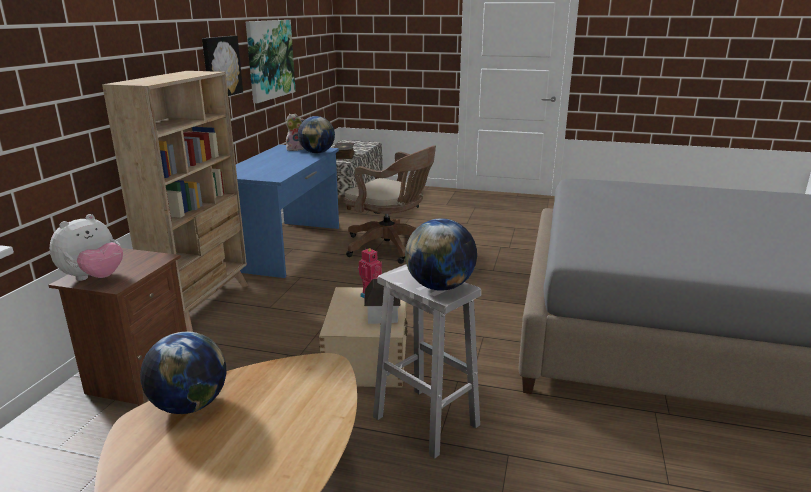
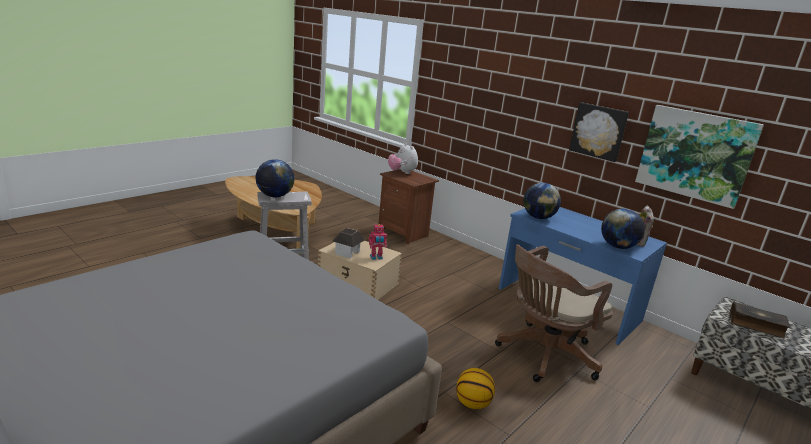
camera: 115 degrees right, 0 degrees up
beige bookcase [102,71,248,332] -> none
globe [140,331,226,414] -> globe moved to [523,183,561,219]
none -> basketball [456,368,495,409]

